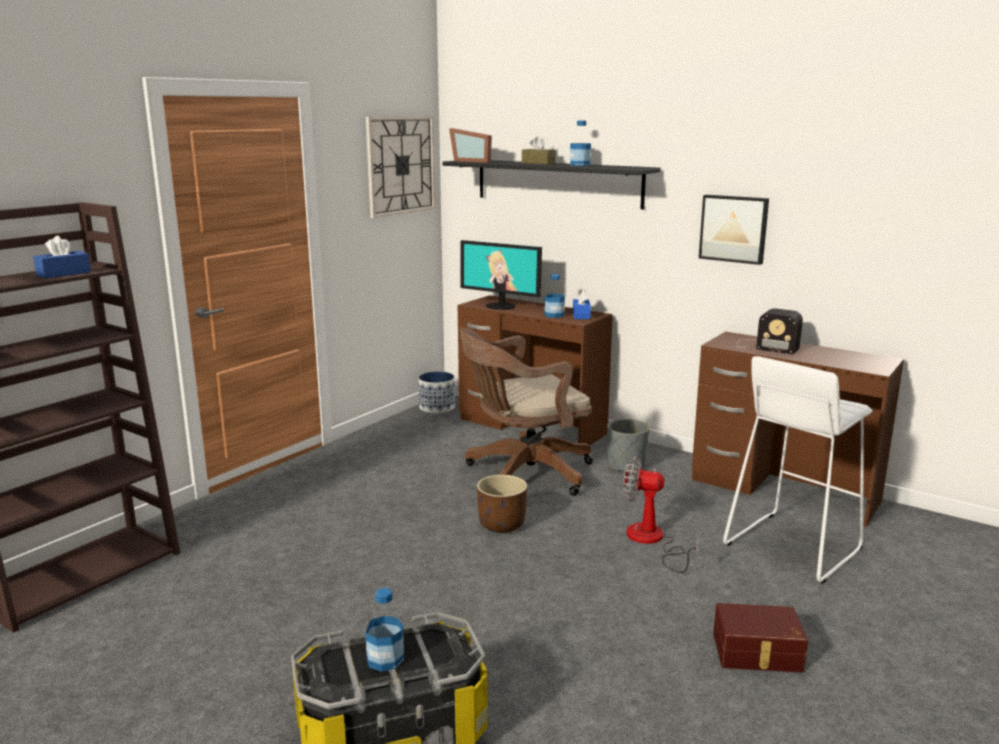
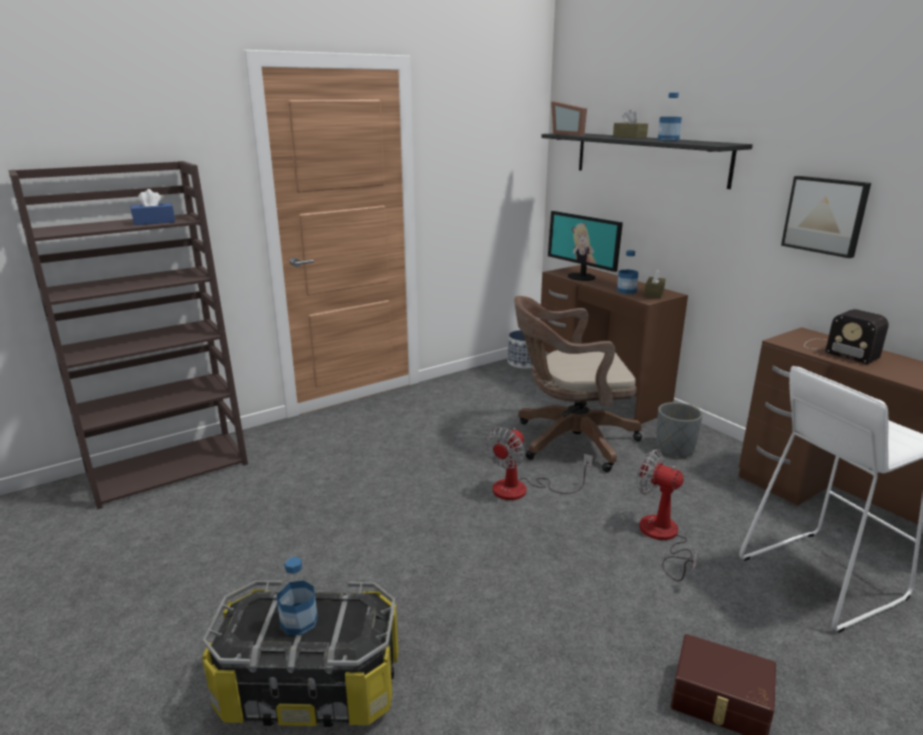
camera: 20 degrees right, 5 degrees up
wall clock [366,116,435,218] -> none
brown planter [477,475,527,533] -> fan [485,428,593,500]
blue tissue box [573,290,591,319] -> brown tissue box [644,269,665,299]

